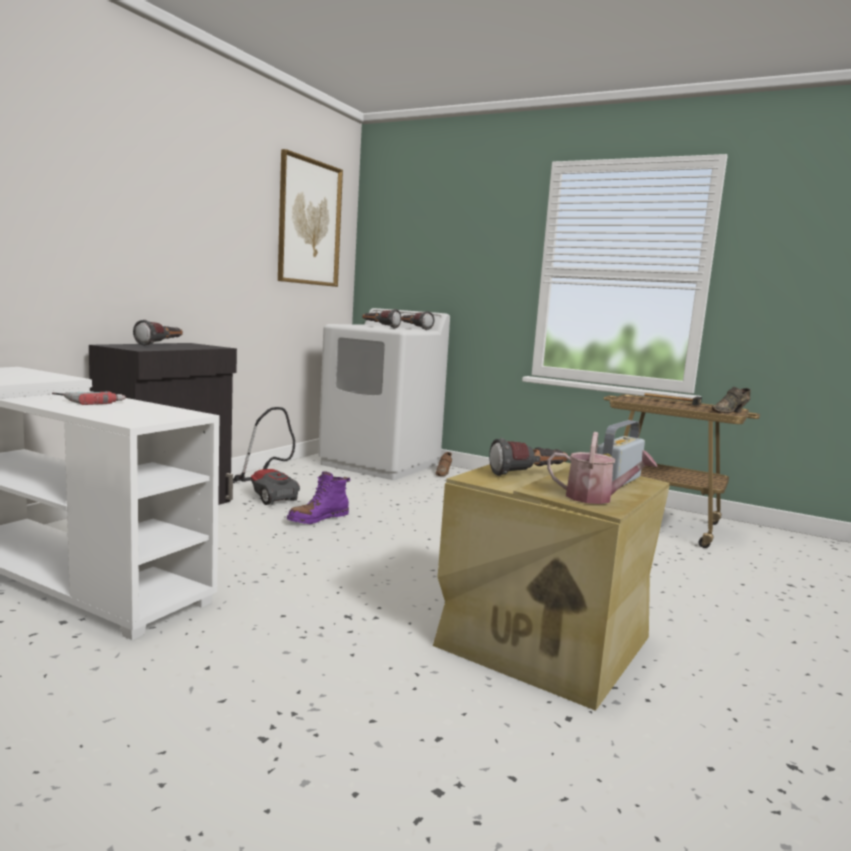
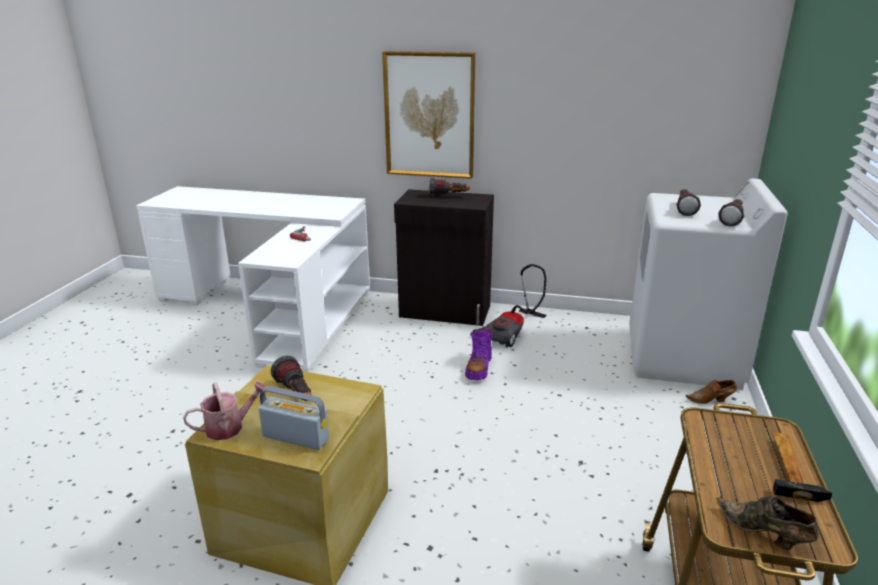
camera: 75 degrees right, 15 degrees up
picture [278,149,343,287] -> picture moved to [382,51,475,179]
purple boot [287,471,351,524] -> purple boot turned 105 degrees counterclockwise [465,326,493,380]
watering can [547,432,657,504] -> watering can turned 120 degrees counterclockwise [183,381,267,440]

